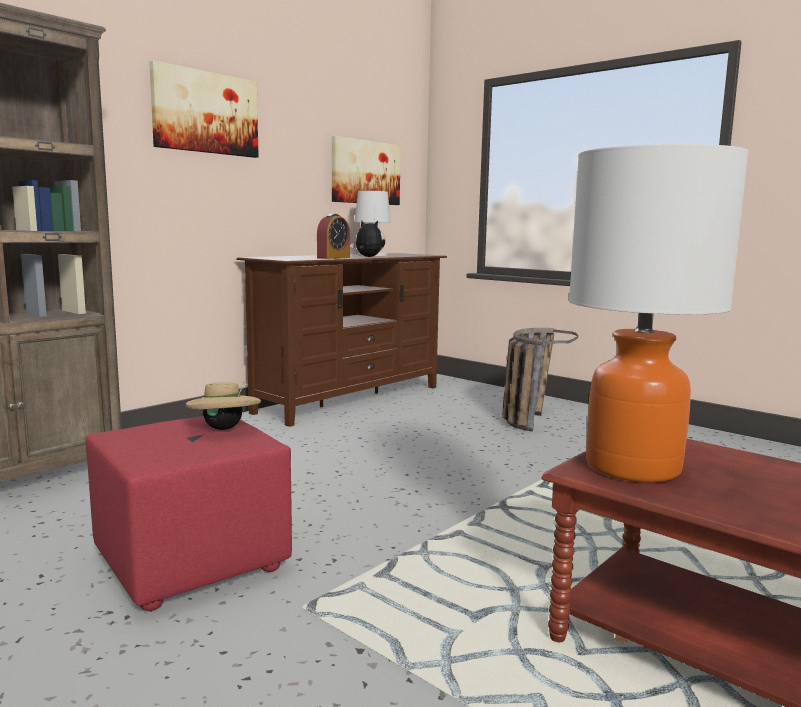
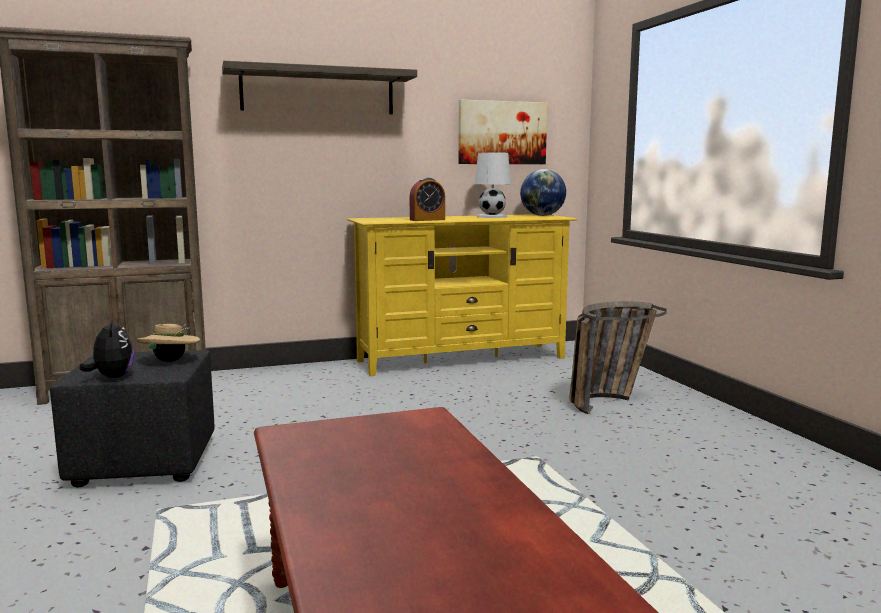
camera: 30 degrees right, 0 degrees up
red ottoman [86,416,292,611] -> black ottoman [50,350,214,487]
picture [149,60,259,158] -> shelf [222,61,417,114]
brown tv stand [236,253,447,427] -> yellow tv stand [347,214,577,376]
plush toy [351,221,382,257] -> plush toy moved to [79,318,134,378]
table lamp [569,144,749,483] -> none
none -> globe [520,169,566,216]

